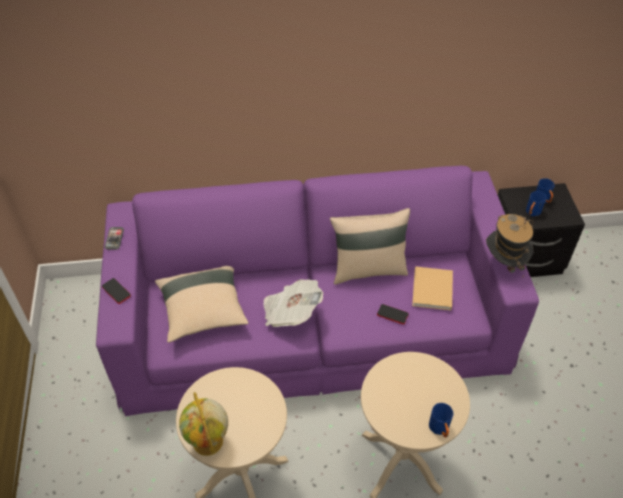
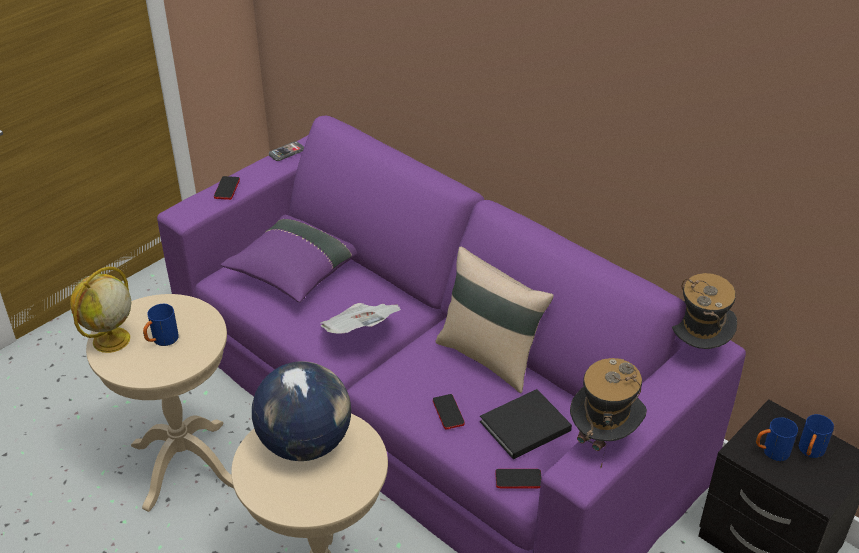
camera: 50 degrees right, 10 degrees down
beige pillow [155,266,249,343] -> purple pillow [221,214,357,303]
beige book [412,266,453,310] -> black book [480,389,572,460]
blue mug [429,403,453,437] -> blue mug moved to [143,304,179,346]
none -> globe [252,361,351,461]
none -> phone [495,469,542,488]
none -> hat [672,273,737,349]

